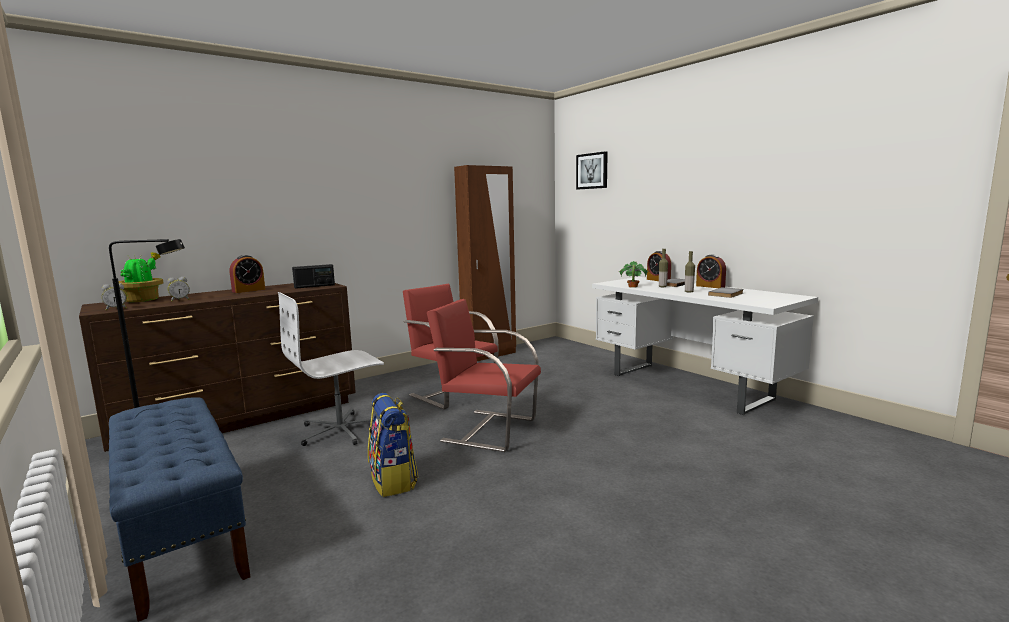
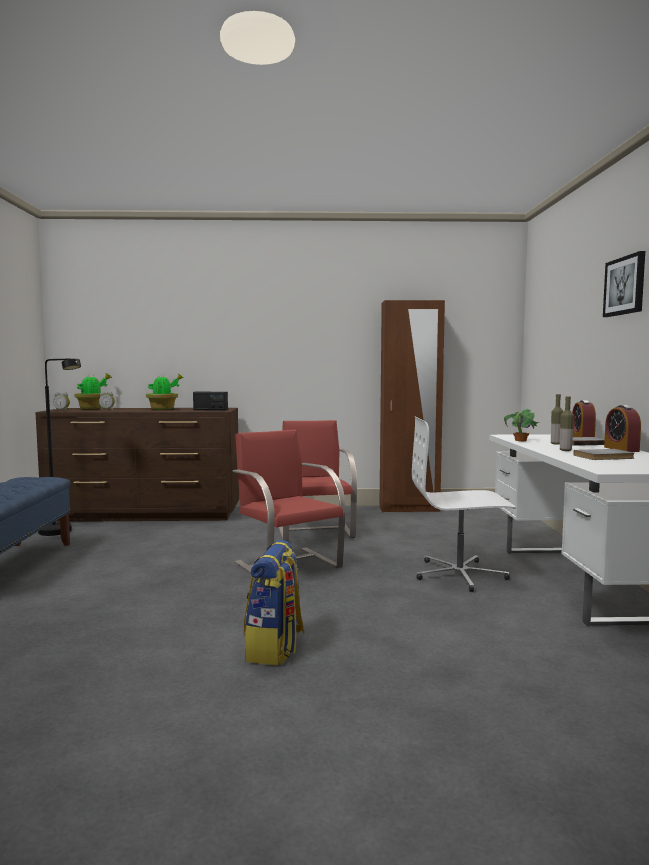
camera: 35 degrees right, 5 degrees down
alarm clock [230,255,265,293] -> potted plant [146,374,184,409]
white office chair [278,292,384,446] -> white office chair moved to [412,416,516,592]
backpack [368,393,418,497] -> backpack moved to [243,540,305,665]
picture [576,151,608,189] -> picture moved to [603,251,645,317]

